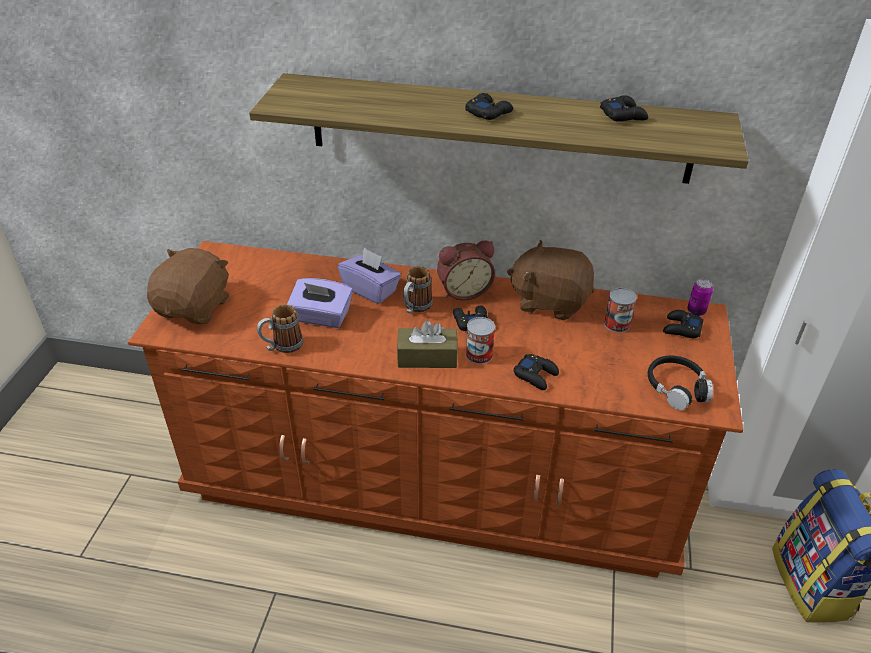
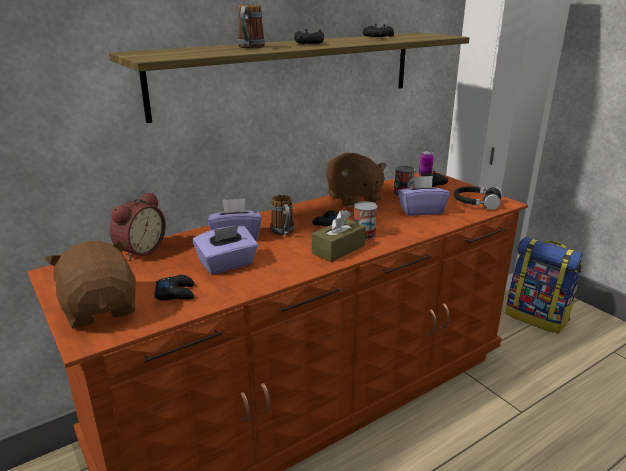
camera: 45 degrees left, 15 degrees down
mug [257,304,303,353] -> mug moved to [238,5,265,48]
alarm clock [437,241,495,301] -> alarm clock moved to [110,192,166,261]
brown plush toy [507,240,594,320] -> brown plush toy turned 90 degrees counterclockwise [326,152,387,208]
black game controller [513,354,559,390] -> black game controller moved to [154,275,194,300]
none -> purple tissue box [398,176,450,216]

